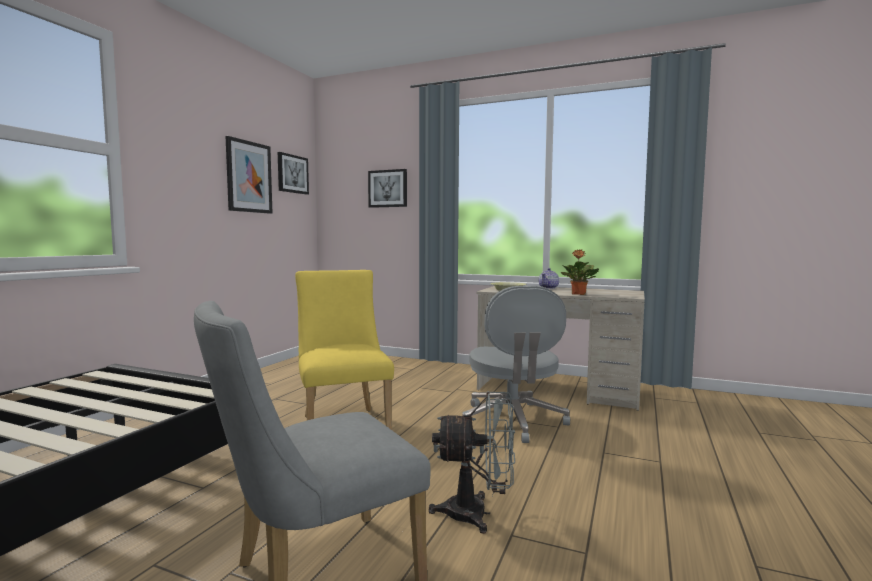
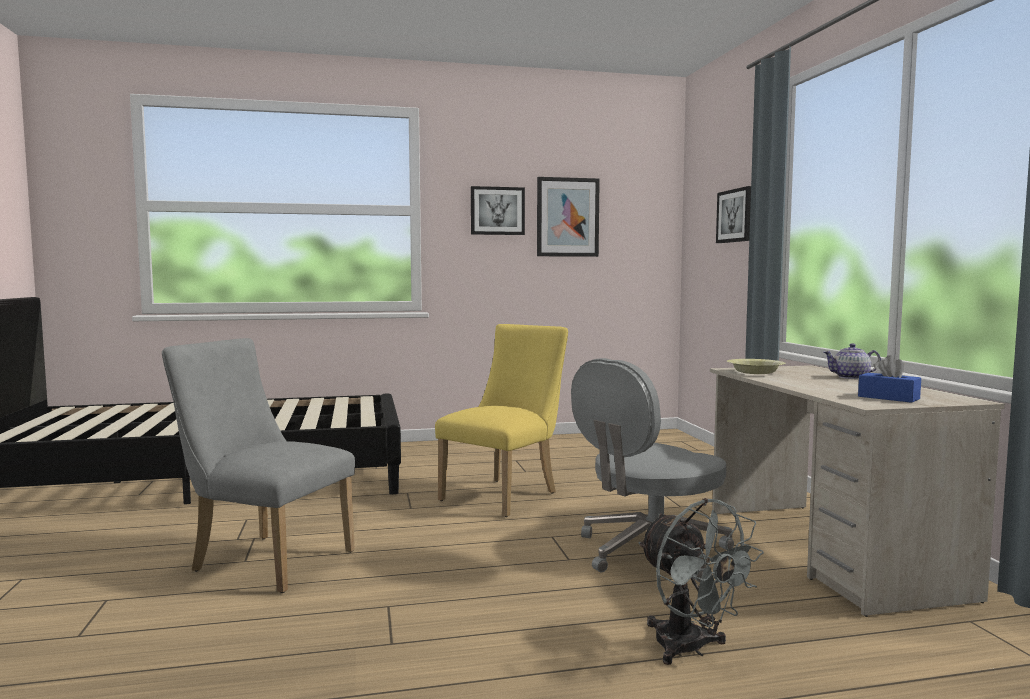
camera: 55 degrees right, 0 degrees up
picture [278,152,309,195] -> picture moved to [471,186,525,235]
grey fan [429,391,515,534] -> grey fan moved to [638,498,764,665]
potted plant [561,250,599,295] -> none
none -> blue tissue box [858,355,921,403]

